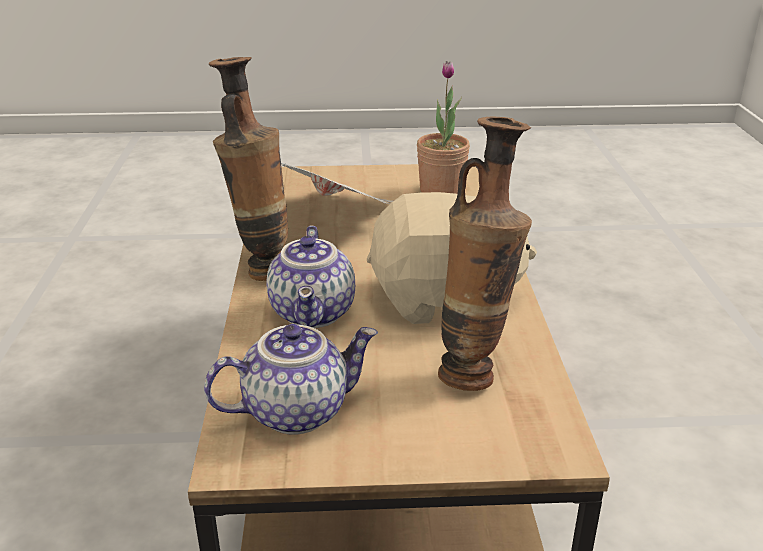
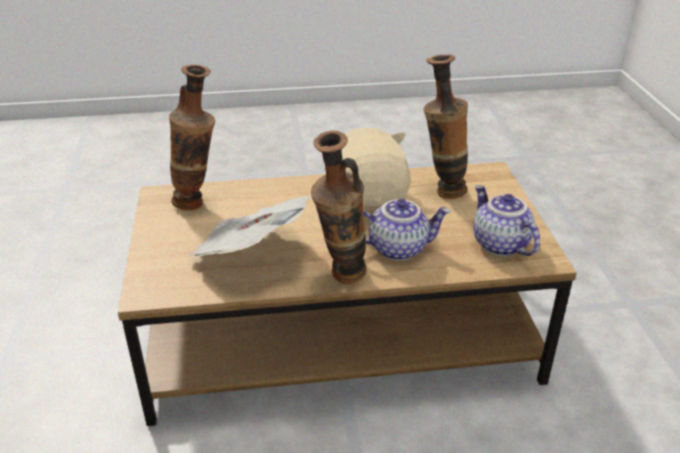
camera: 95 degrees left, 5 degrees up
potted plant [417,61,470,194] -> vase [169,65,215,211]

